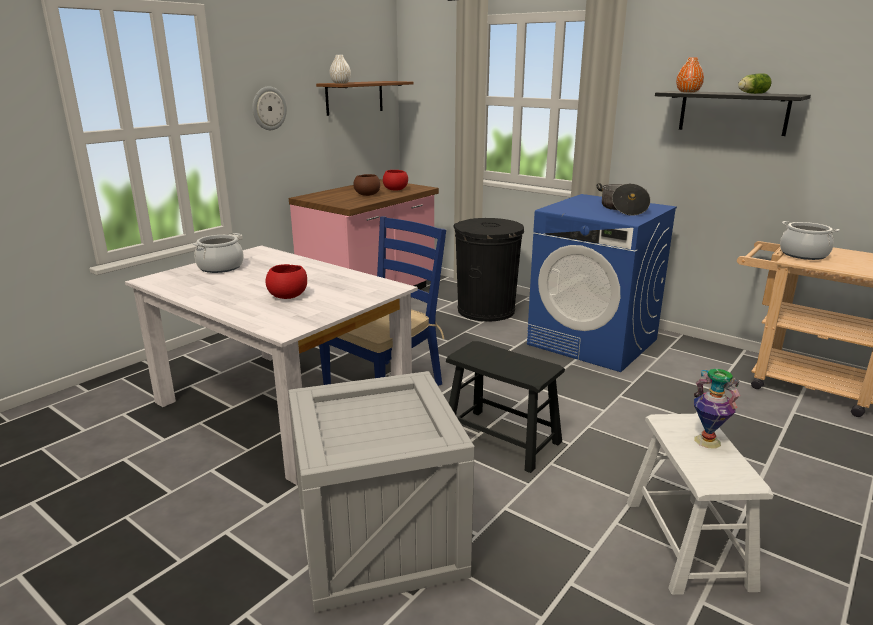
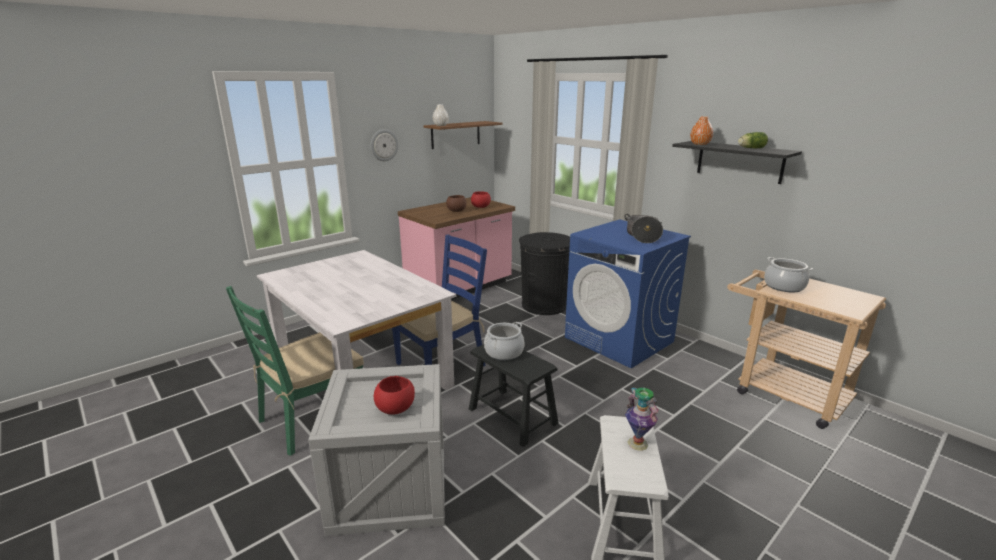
camera: 10 degrees right, 0 degrees up
cooking pot [192,233,244,273] -> cooking pot moved to [484,322,524,360]
red bowl [266,264,307,299] -> red bowl moved to [374,376,415,415]
none -> green chair [226,286,364,456]

